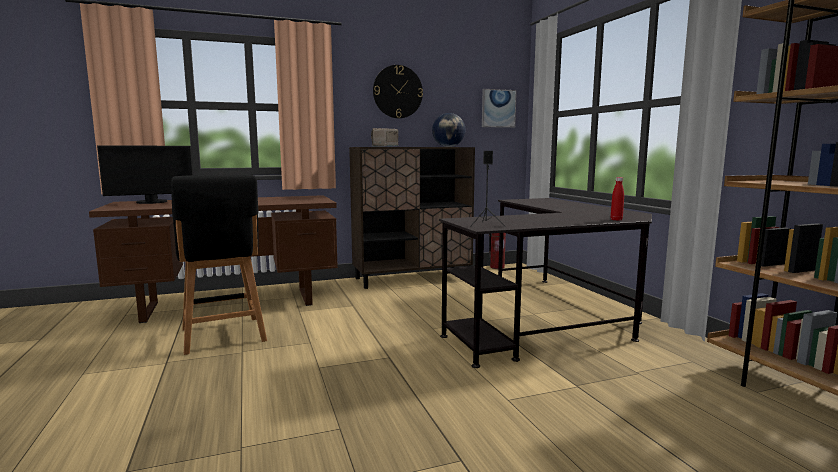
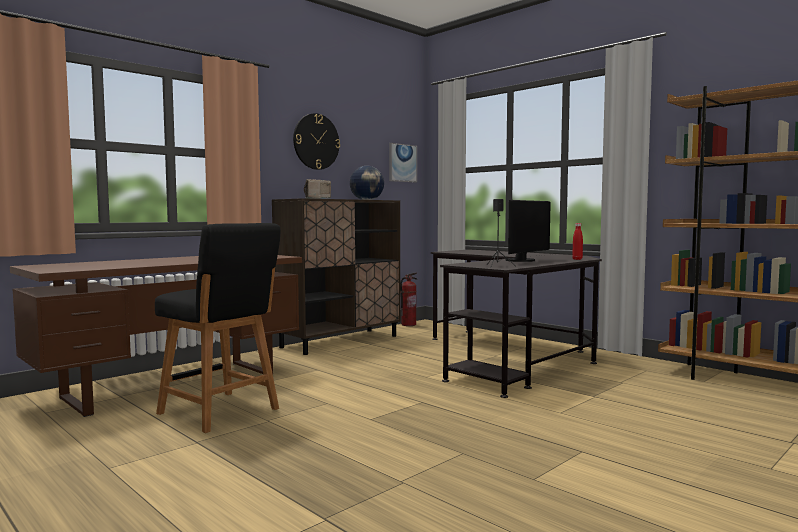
camera: 25 degrees left, 5 degrees down
monitor [97,145,194,204] -> monitor moved to [505,200,551,262]

